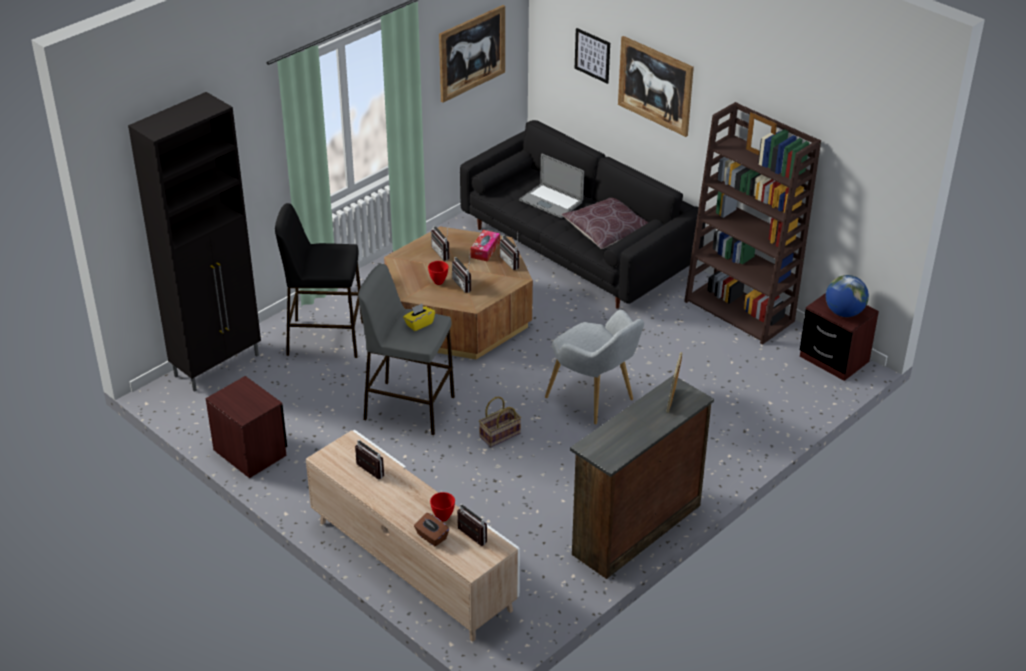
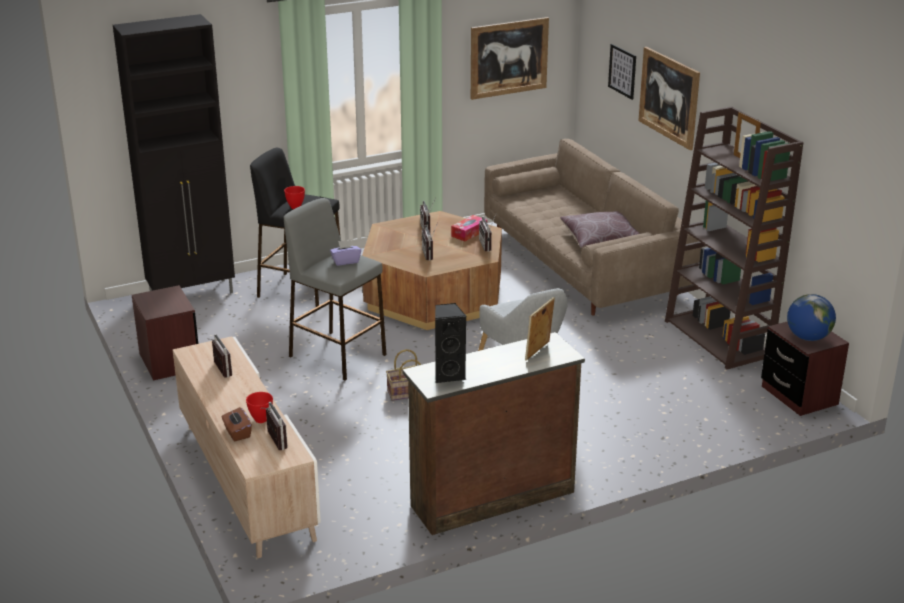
camera: 20 degrees right, 10 degrees down
yellow tissue box [403,304,435,331] -> purple tissue box [330,240,361,266]
red bowl [428,261,448,285] -> red bowl moved to [284,186,305,209]
black sofa [460,120,705,309] -> beige sofa [484,139,702,316]
laptop [519,154,584,218] -> none
none -> black speaker [435,303,466,383]

